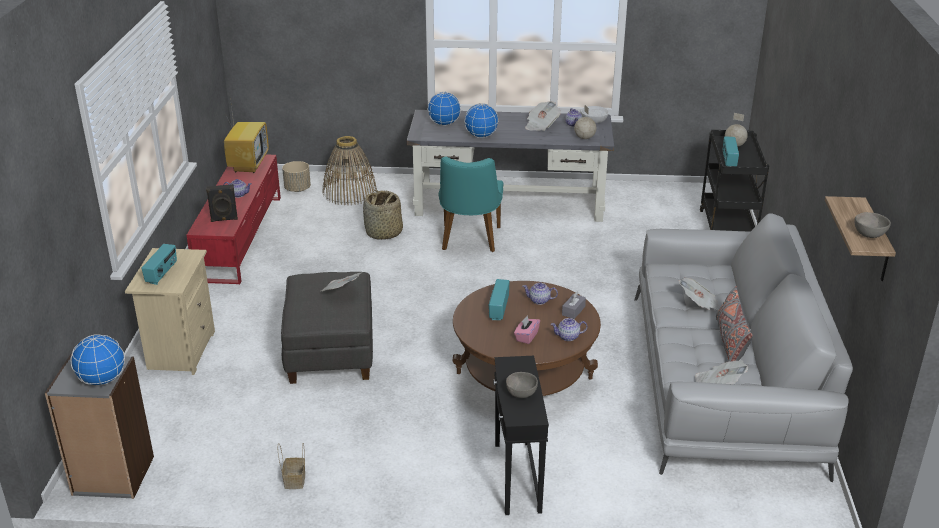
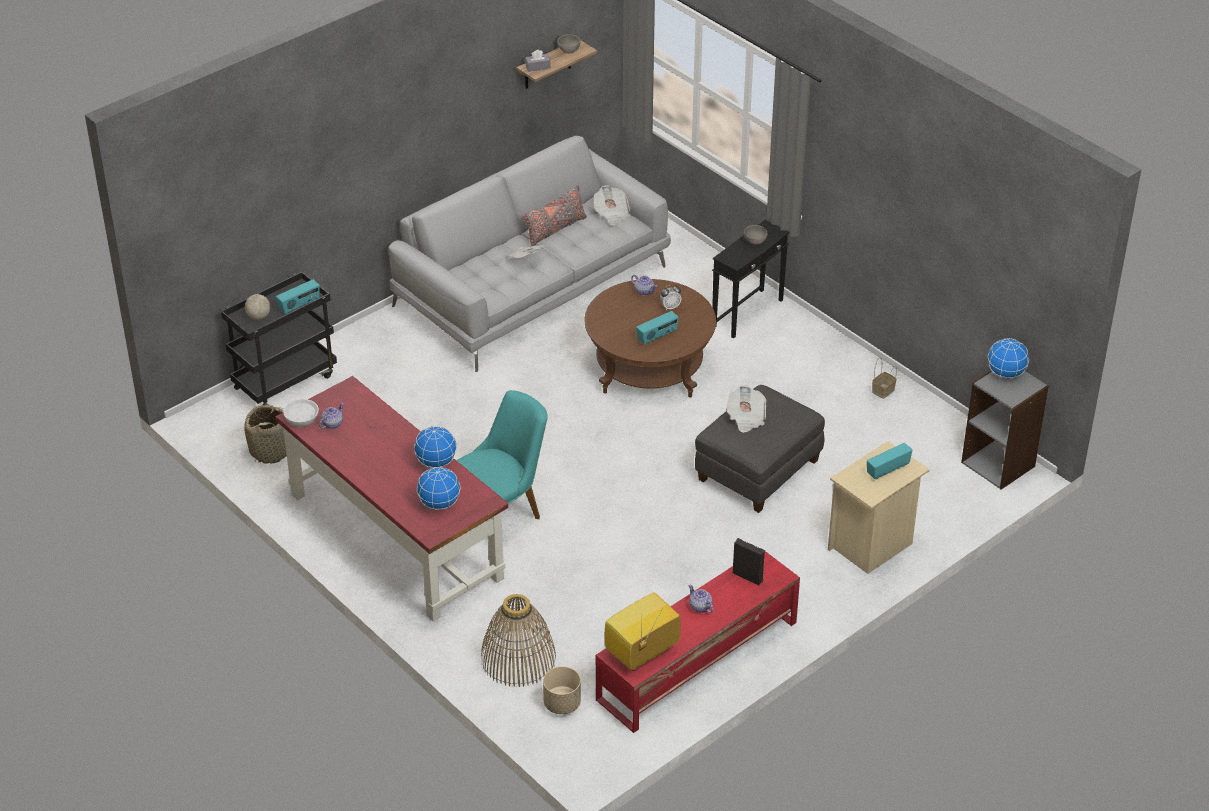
camera: 135 degrees left, 10 degrees up
basket [363,189,403,240] -> basket moved to [245,405,287,464]
grey desk [407,110,614,222] -> red desk [275,376,508,622]
pink tissue box [514,316,540,344] -> alarm clock [660,285,681,310]
teapot [523,282,558,305] -> none
newspaper [525,101,561,131] -> none
grey tissue box [562,292,586,319] -> grey tissue box moved to [525,50,550,72]
globe [574,105,596,139] -> none

